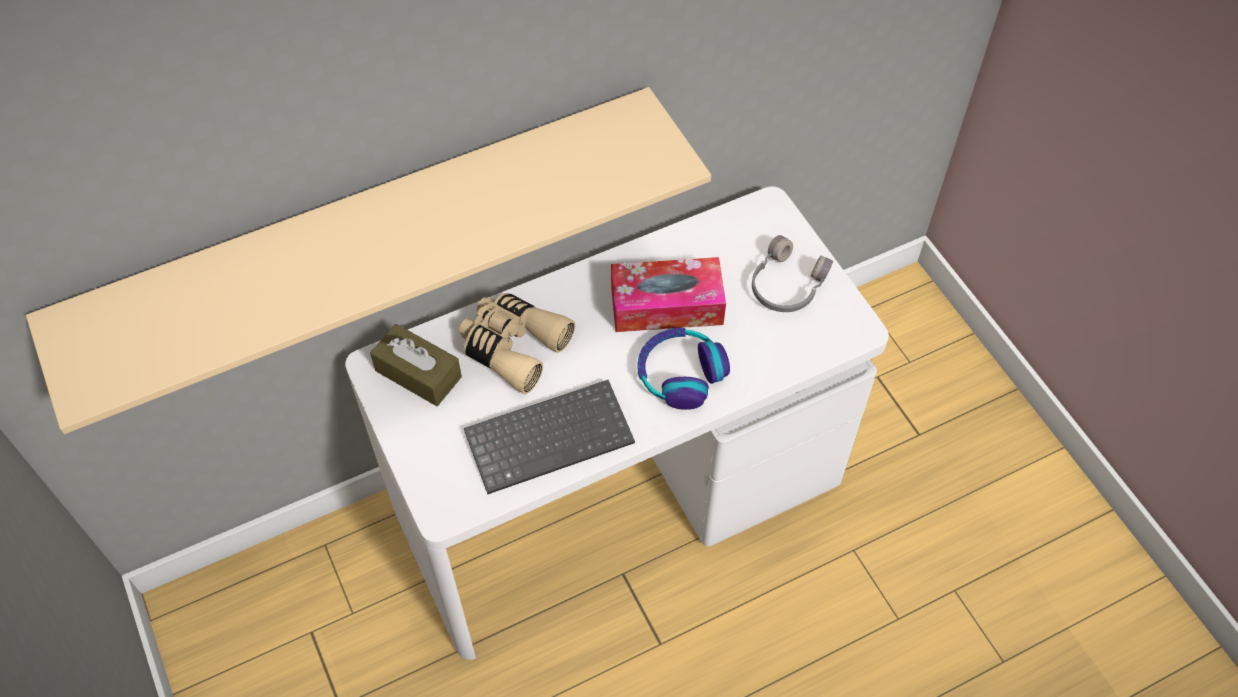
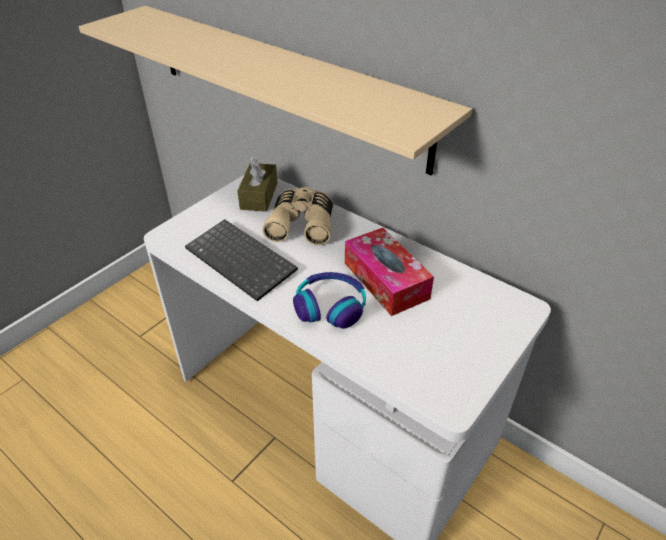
camera: 65 degrees right, 15 degrees down
grey headphones [752,235,833,312] -> none

